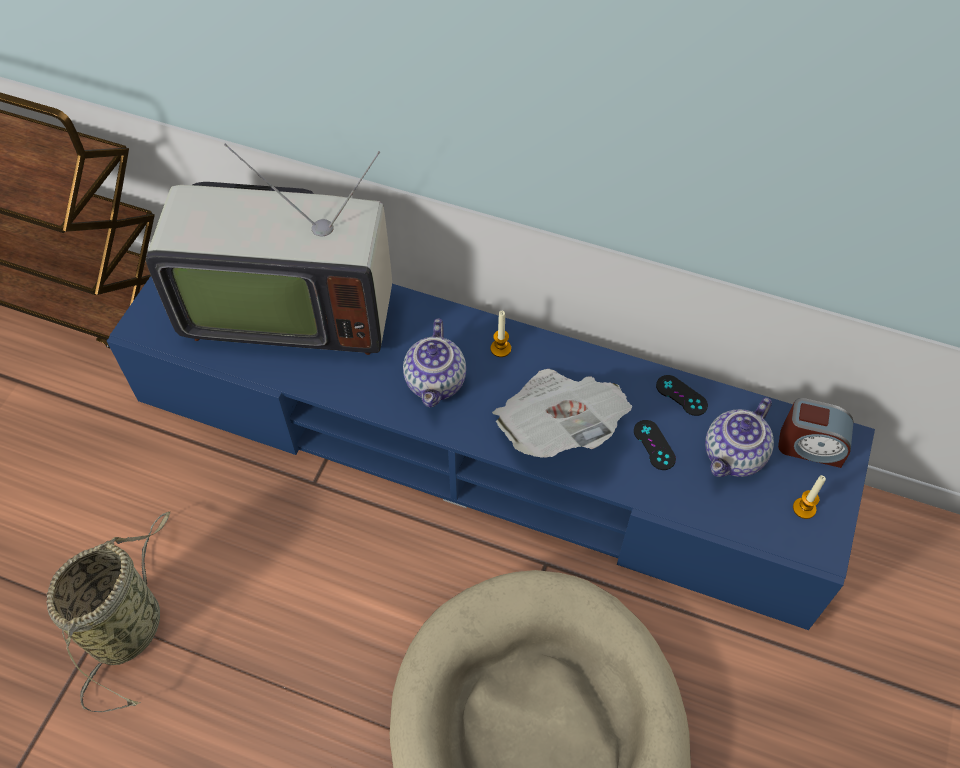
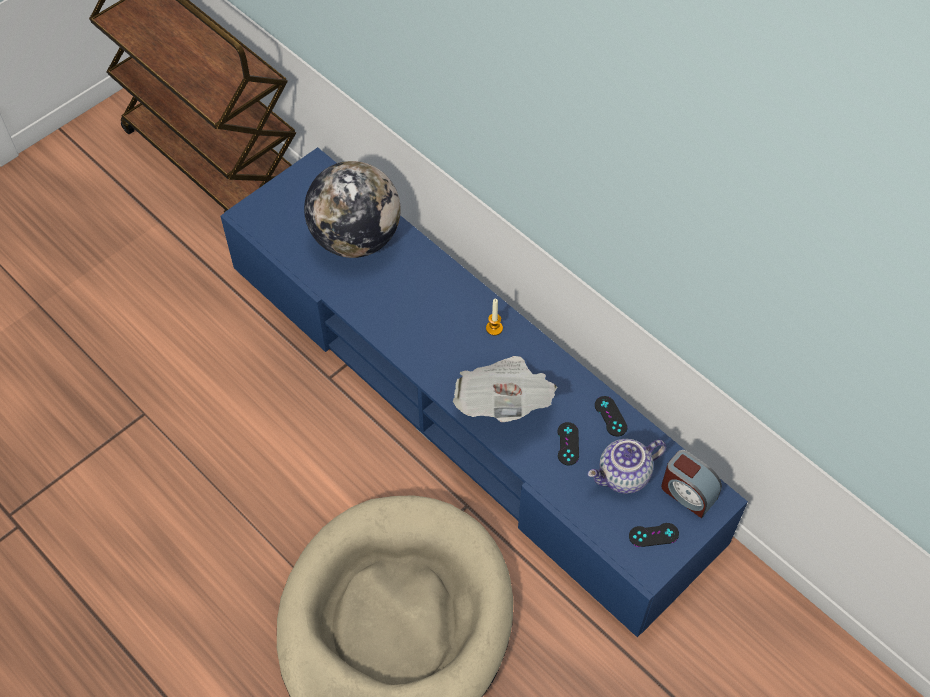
camera: 25 degrees right, 0 degrees up
basket [47,511,170,712] -> none
television [146,143,392,355] -> globe [304,161,401,258]
teapot [403,318,466,407] -> none
candle [793,475,826,519] -> black game controller [629,523,679,547]

